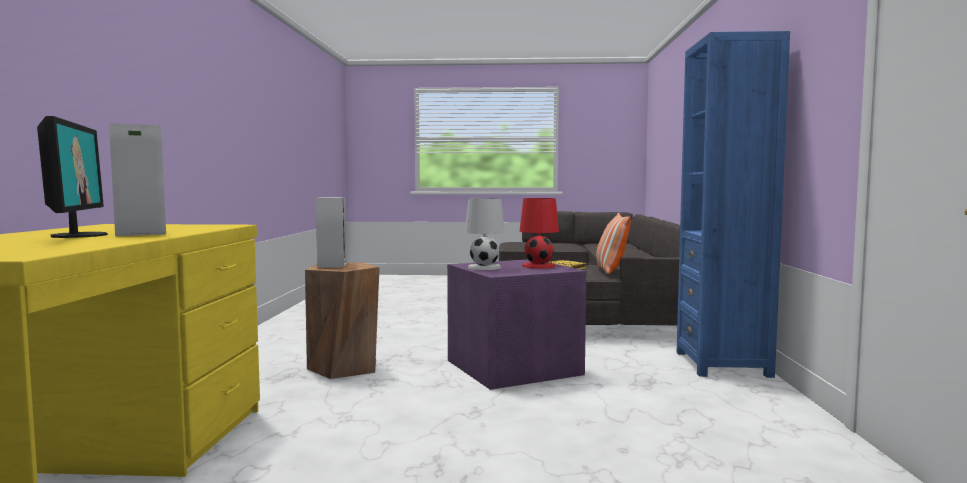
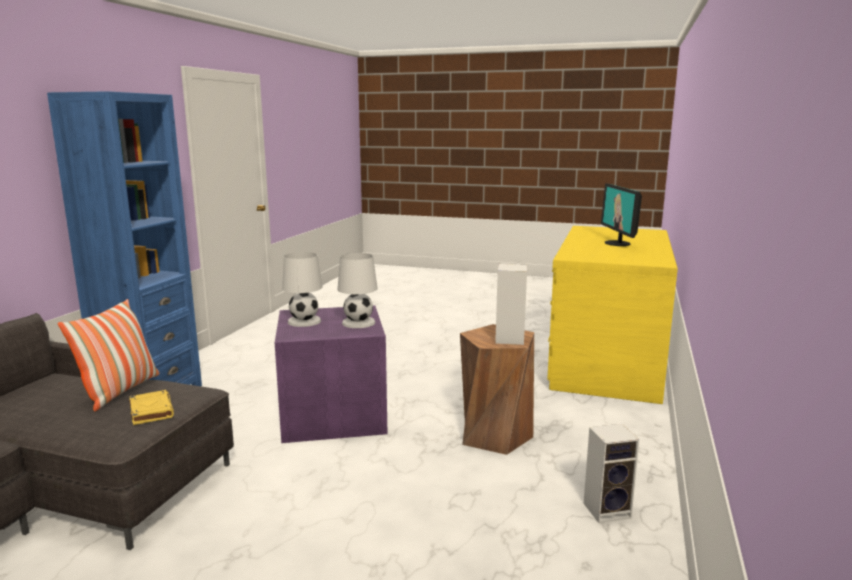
camera: 165 degrees left, 10 degrees up
speaker [109,123,166,236] -> speaker moved to [584,424,639,523]
red table lamp [520,198,559,269] -> white table lamp [282,252,322,327]

